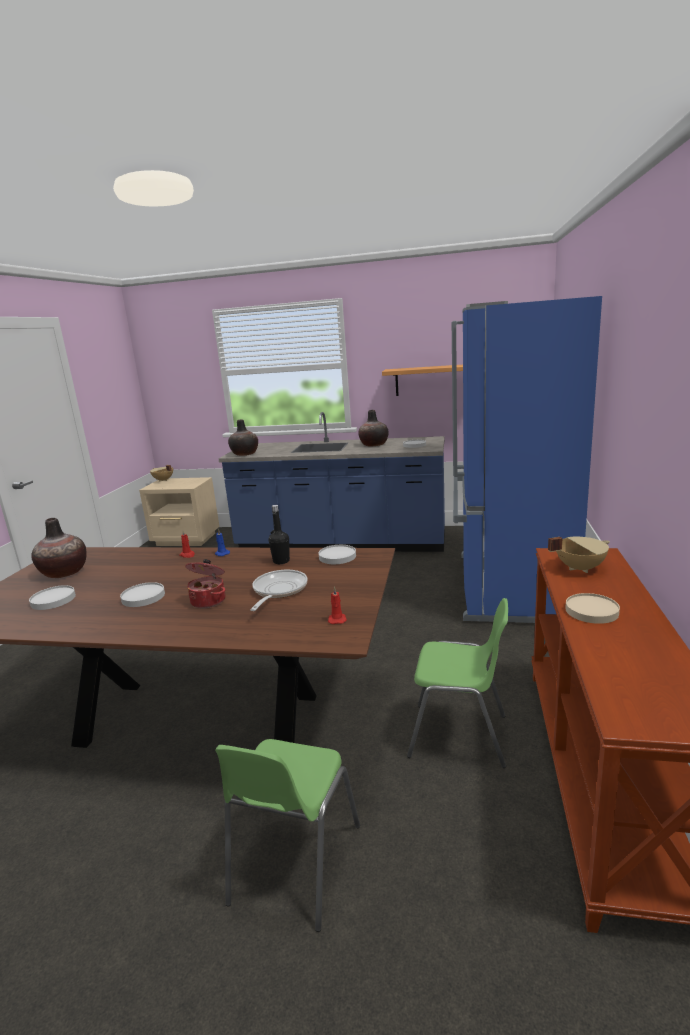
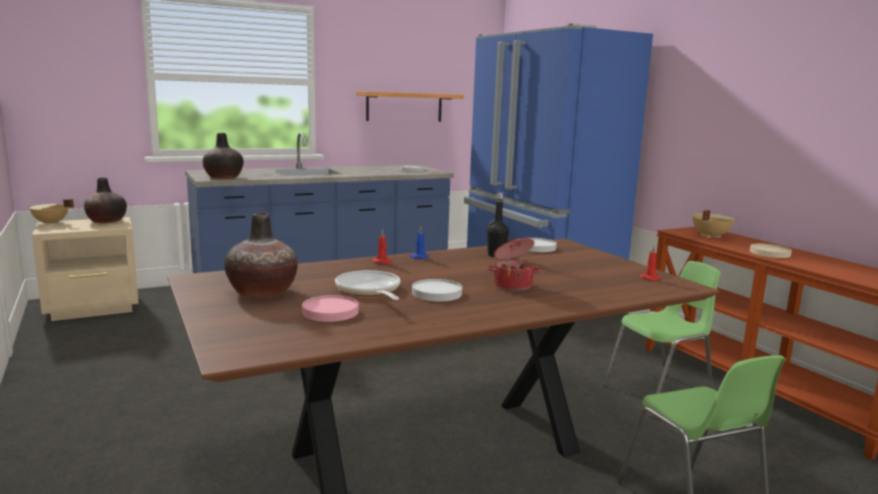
camera: 40 degrees left, 5 degrees down
white plate [29,585,76,610] -> pink plate [302,295,358,322]
frying pan [250,570,307,611] -> frying pan moved to [335,270,400,300]
vase [358,410,389,446] -> vase moved to [84,178,127,223]

